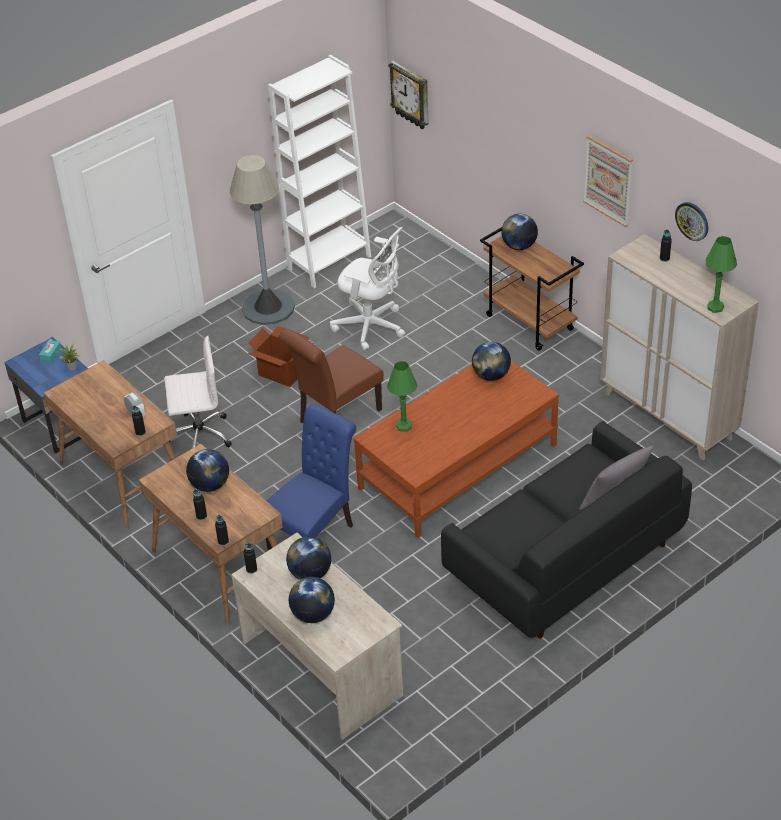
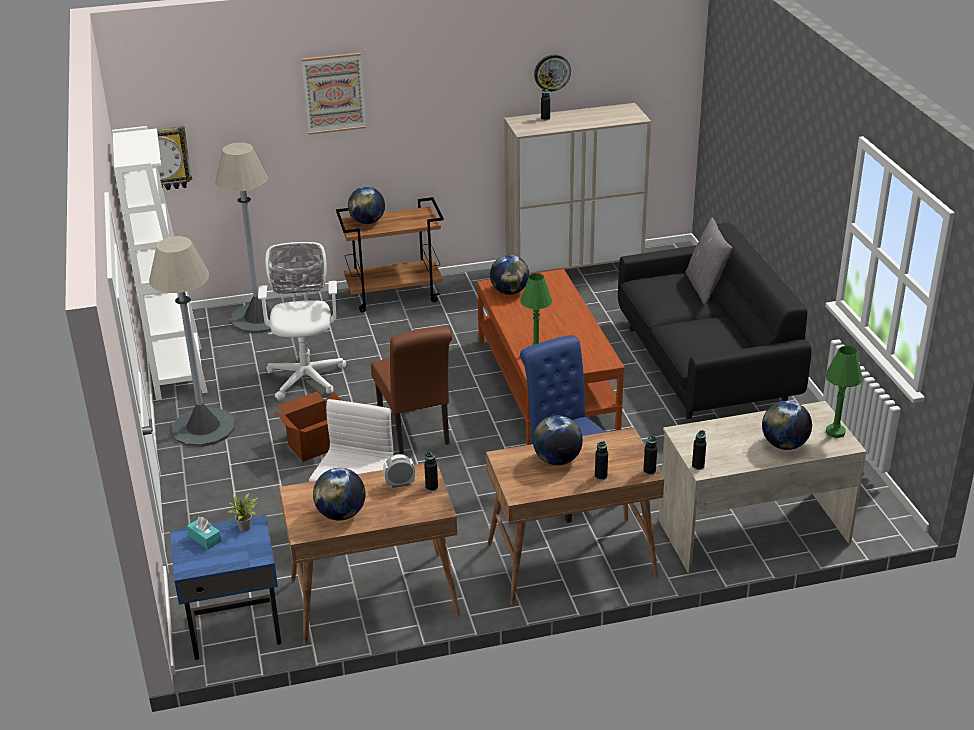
camera: 65 degrees left, 10 degrees down
globe [286,536,331,580] -> globe moved to [313,468,366,521]
white office chair [330,227,405,351] -> white office chair turned 60 degrees counterclockwise [258,242,346,401]
picture [583,135,633,227] -> picture moved to [302,53,366,135]
green table lamp [705,236,737,313] -> green table lamp moved to [825,346,863,438]
none -> grey floor lamp [215,143,277,334]

